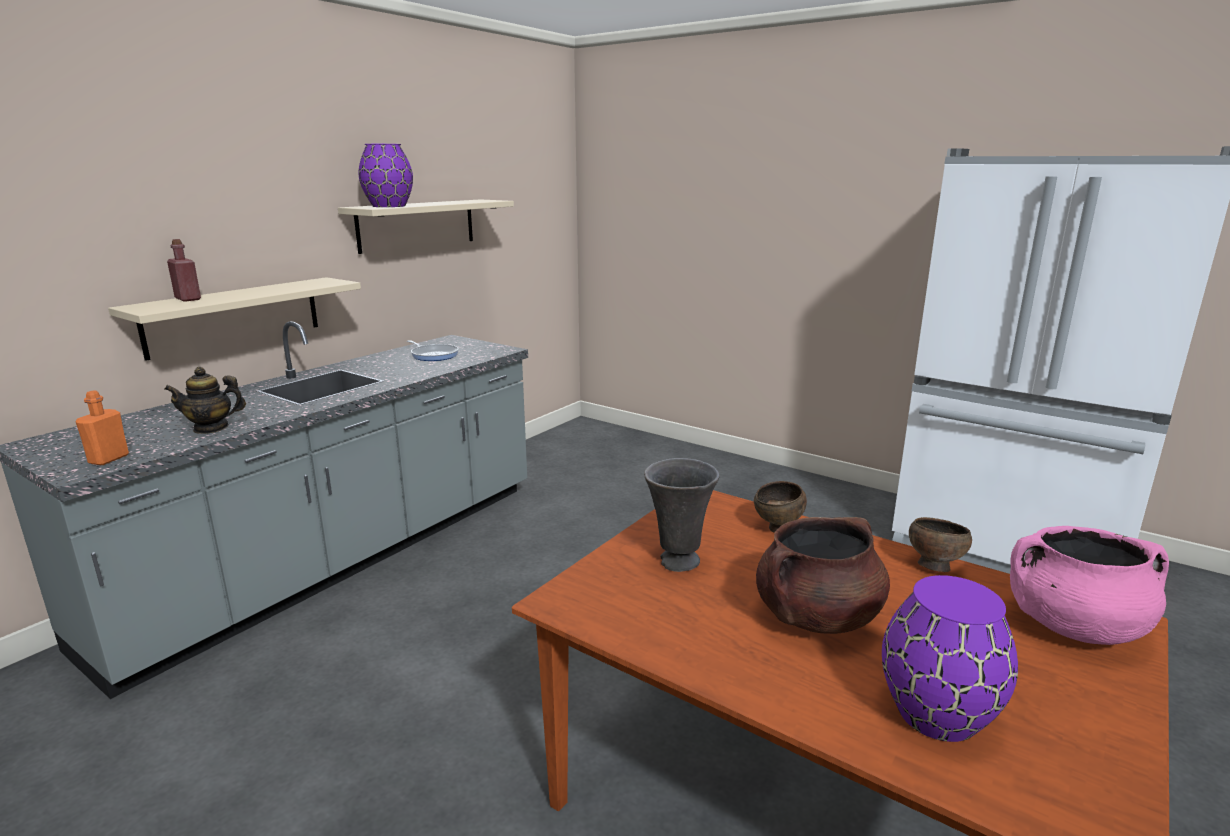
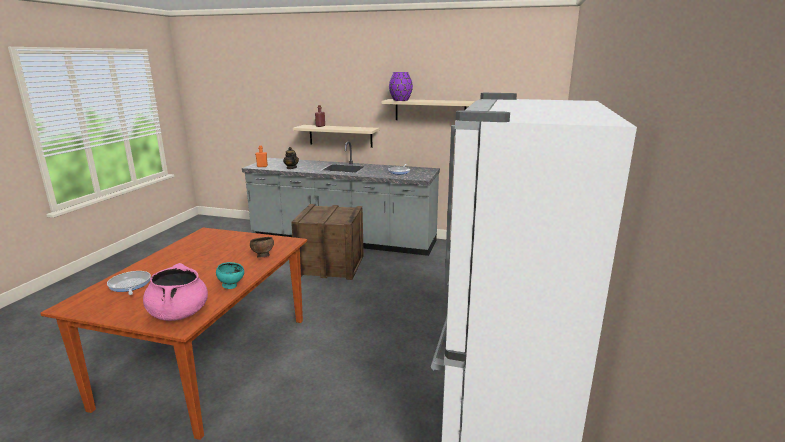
camera: 70 degrees right, 0 degrees up
grey vase [644,458,720,572] -> none
brown cooking pot [756,517,890,634] -> none
purple vase [882,575,1018,742] -> frying pan [107,271,151,295]
brown bowl [909,517,972,572] -> turquoise bowl [216,262,244,289]
none -> crate [291,204,364,280]

